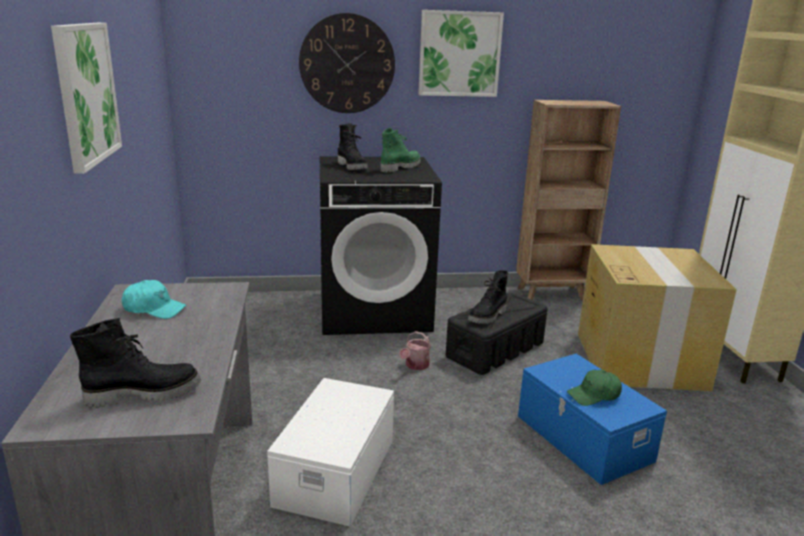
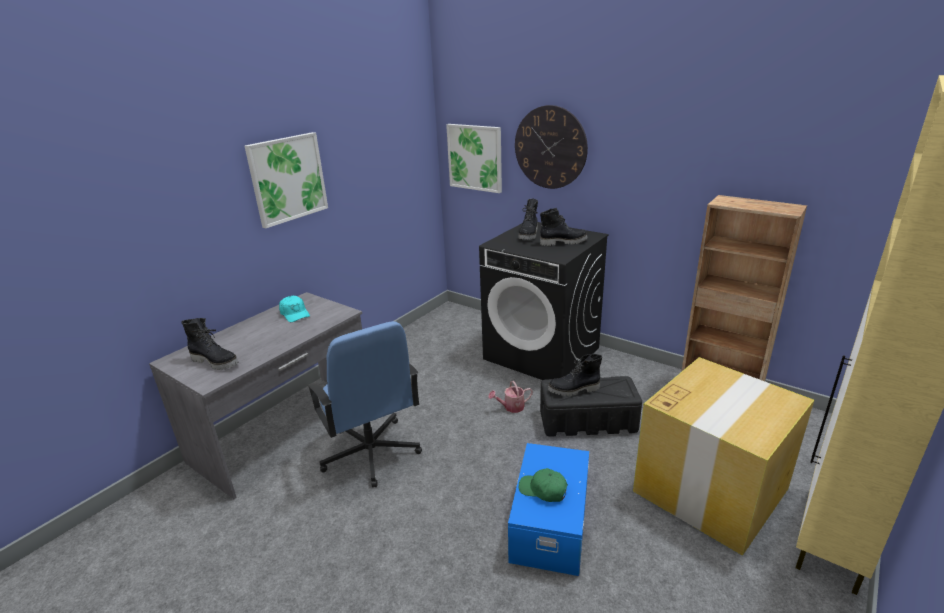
camera: 45 degrees right, 5 degrees up
white storage box [267,378,394,526] -> blue office chair [306,321,422,487]
green boot [380,128,421,173] -> black boot [540,208,588,246]
picture [418,10,504,97] -> picture moved to [446,124,502,193]

